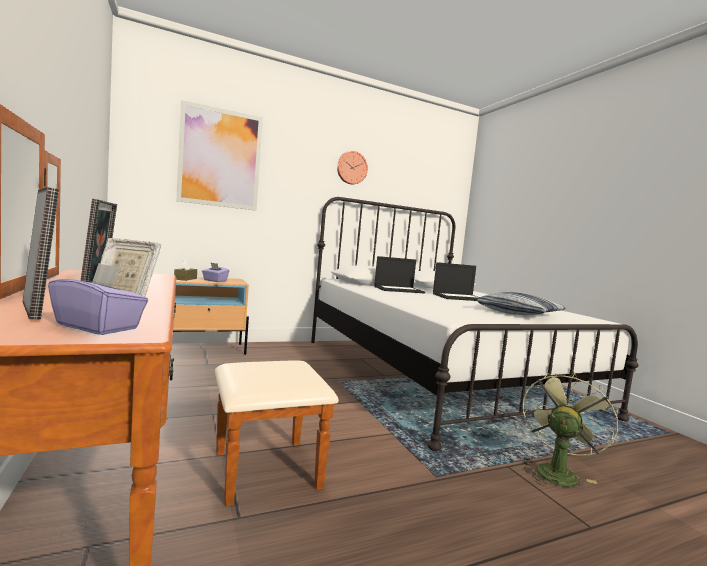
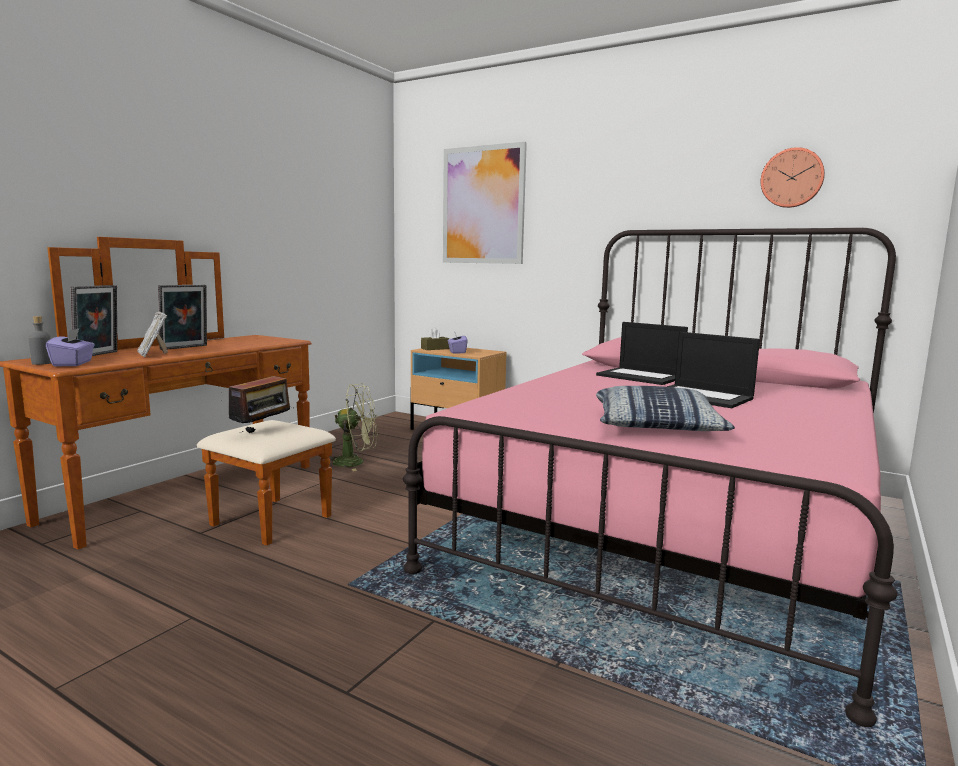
camera: 55 degrees right, 5 degrees up
white bed [311,197,639,451] -> pink bed [403,228,897,727]
wall clock [337,151,368,184] -> wall clock moved to [761,147,825,208]
green fan [522,372,618,487] -> green fan moved to [330,384,378,471]
none -> grey bottle [29,316,51,365]
none -> radio [229,370,294,433]

